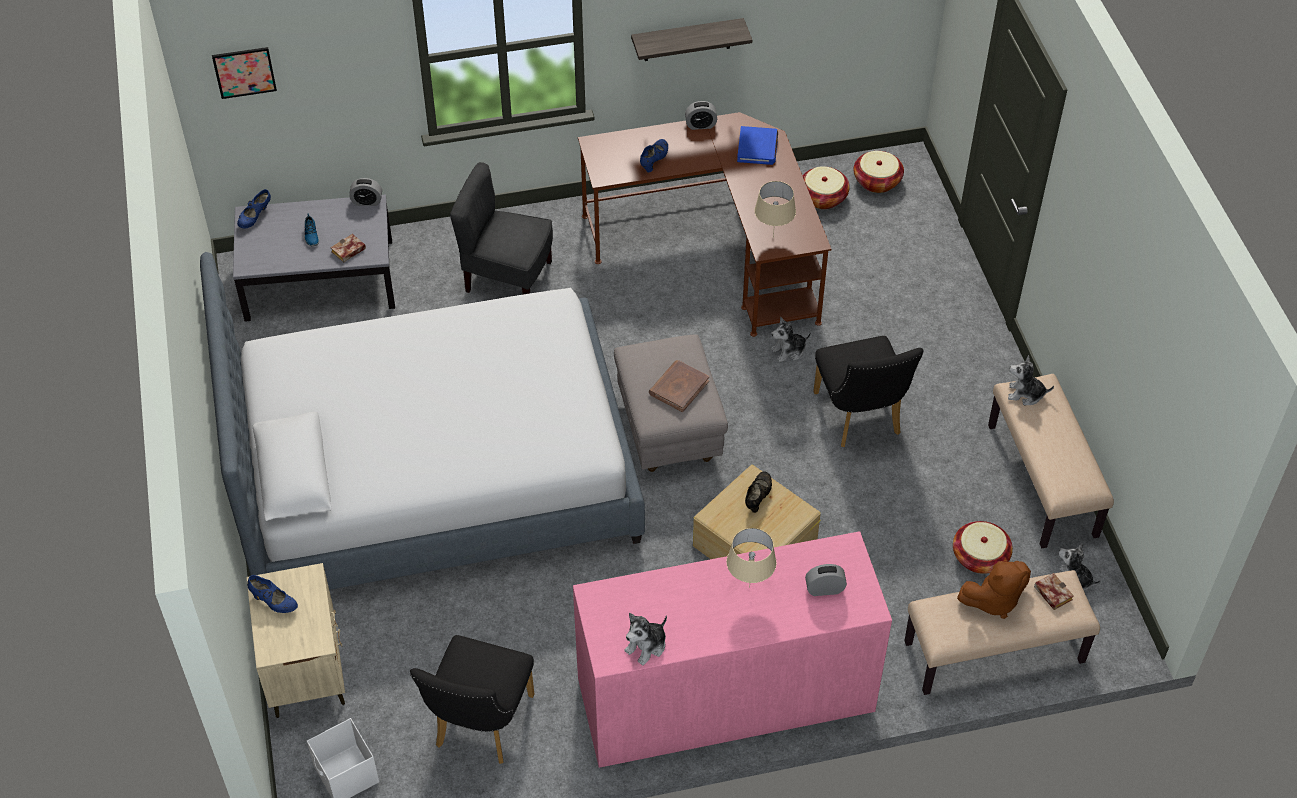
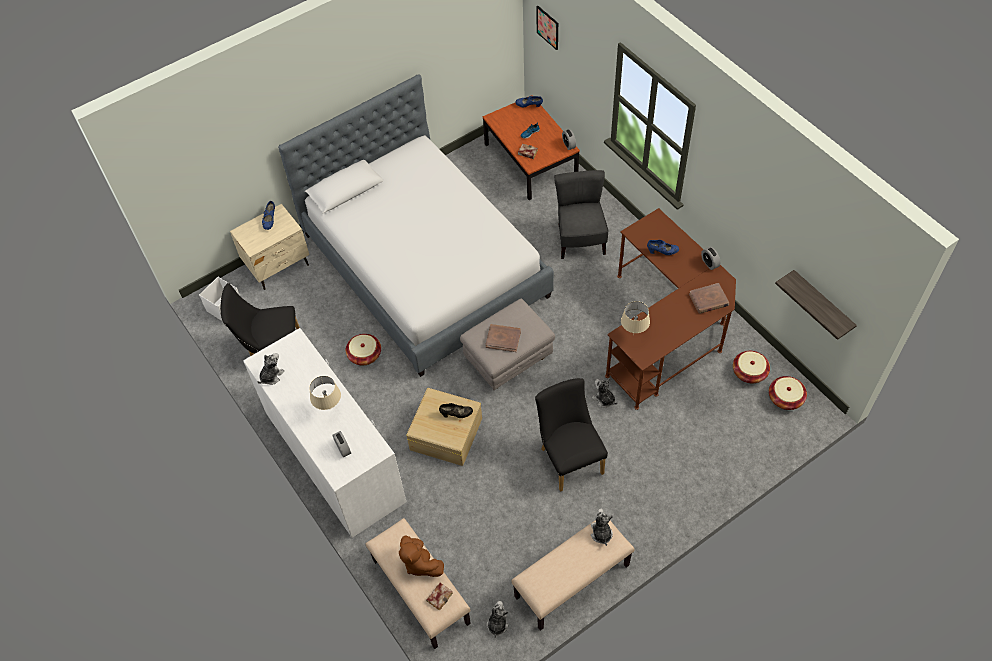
camera: 70 degrees right, 5 degrees up
grey coffee table [233,195,395,322] -> brown coffee table [483,95,580,200]
pink dresser [573,531,892,768] -> white dresser [243,328,407,538]
plush toy [624,613,667,665] -> plush toy turned 105 degrees clockwise [257,353,285,385]
shelf [631,18,752,61] -> shelf moved to [775,270,857,340]
blue book [737,126,778,165] -> brown book [689,283,729,314]
black chair [813,336,924,447] -> black chair turned 105 degrees clockwise [535,378,608,492]
basket [953,521,1013,574] -> basket moved to [346,334,381,365]

